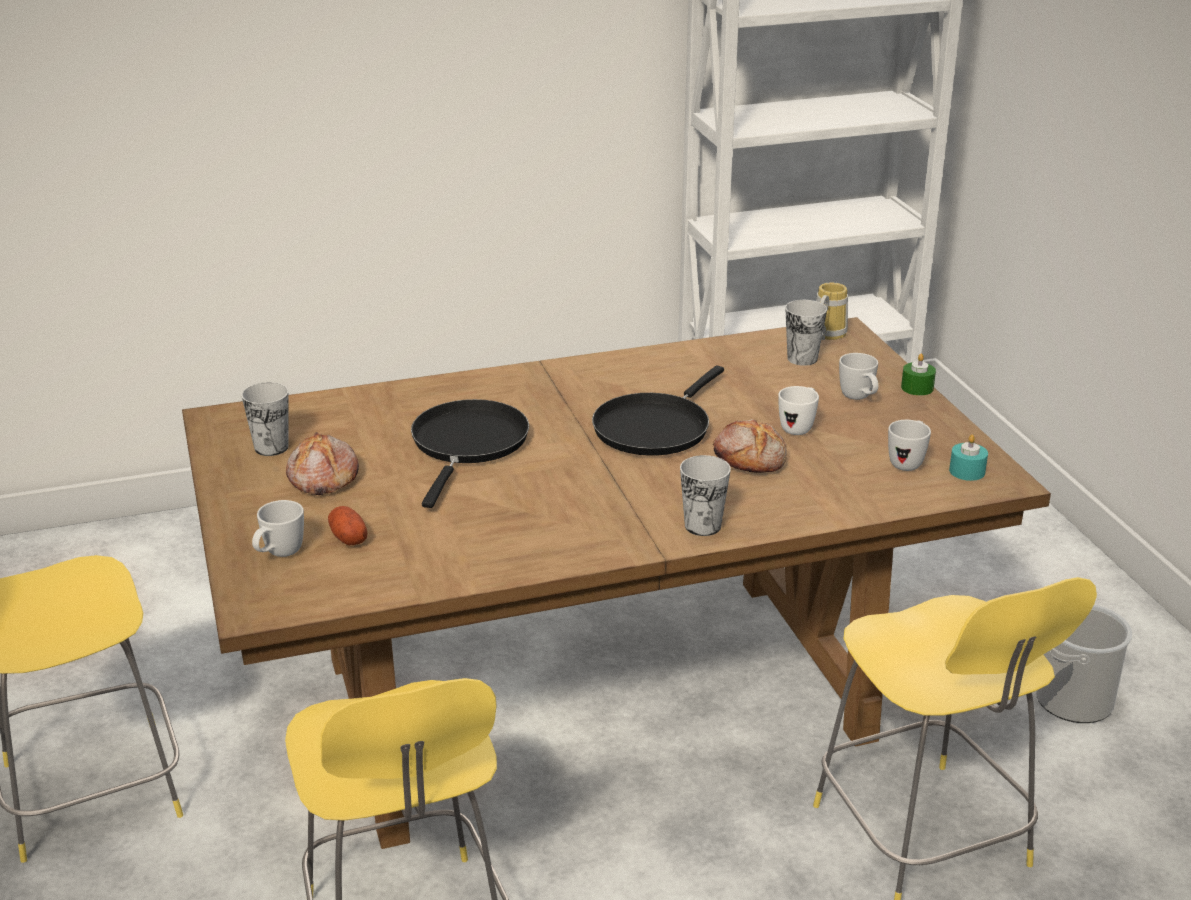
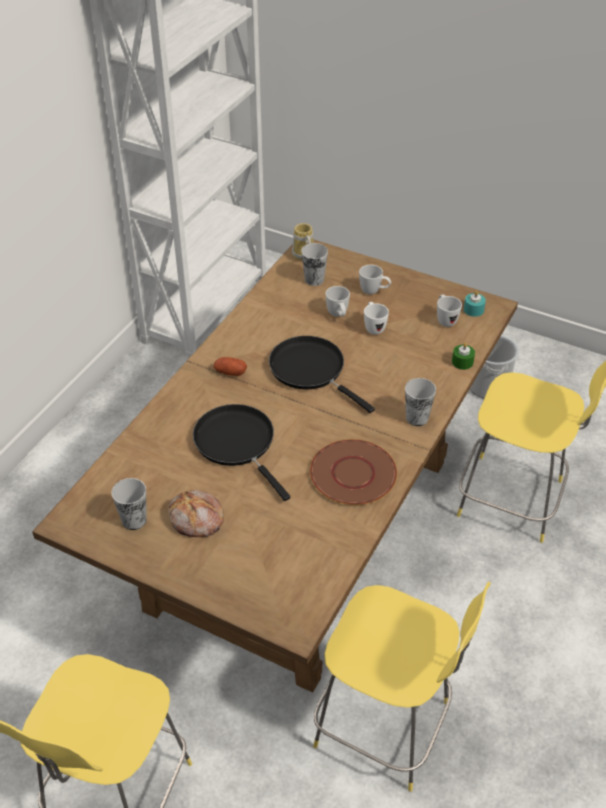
camera: 45 degrees left, 15 degrees up
white mug [252,500,304,557] -> white mug moved to [325,286,350,317]
potato [328,506,367,545] -> potato moved to [213,357,247,376]
black frying pan [592,366,724,456] -> black frying pan turned 150 degrees clockwise [269,336,375,413]
bread [713,419,787,473] -> none
green candle [901,353,936,396] -> green candle moved to [452,343,475,370]
none -> brown plate [310,439,397,505]

